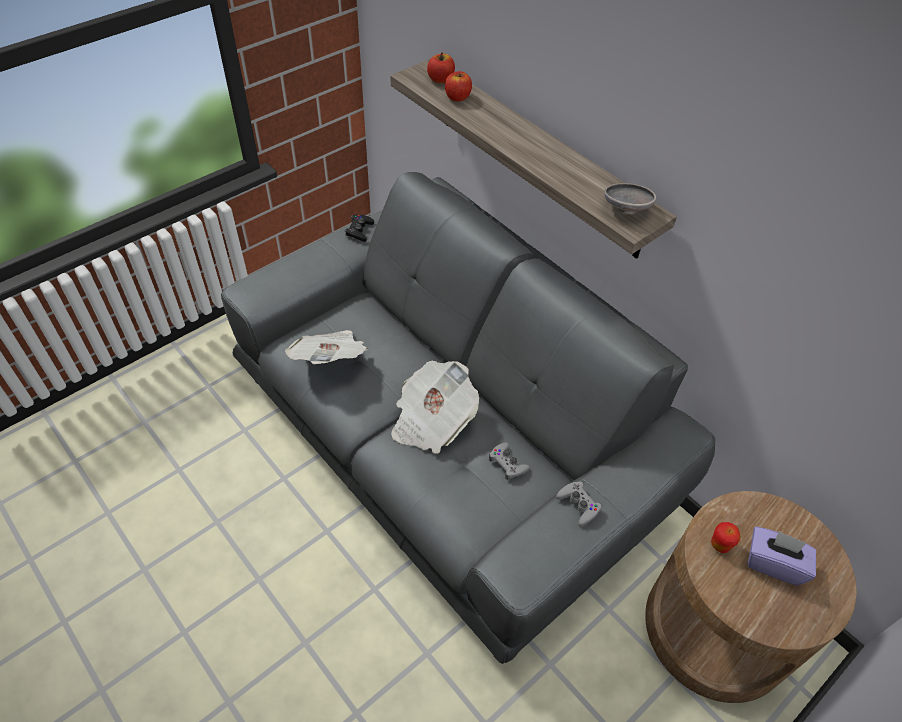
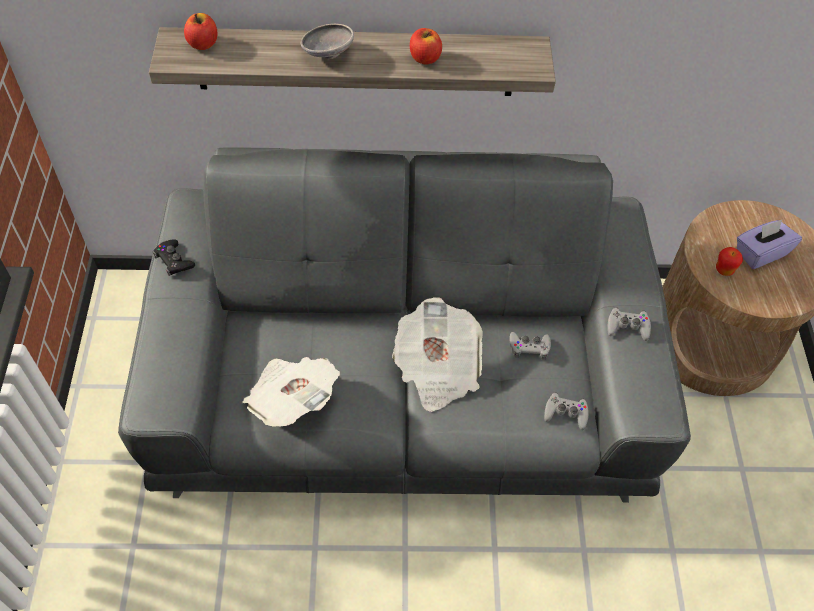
camera: 50 degrees left, 5 degrees up
apple [445,71,472,102] -> apple moved to [410,28,442,65]
grey bowl [604,183,656,214] -> grey bowl moved to [301,24,354,59]
none -> grey game controller [544,392,589,430]

